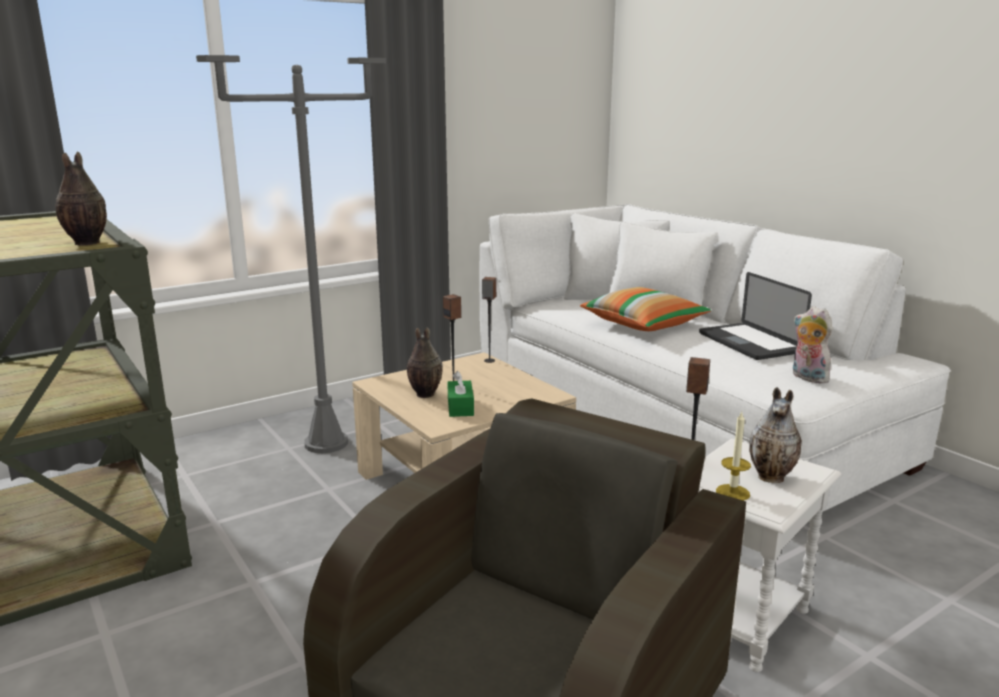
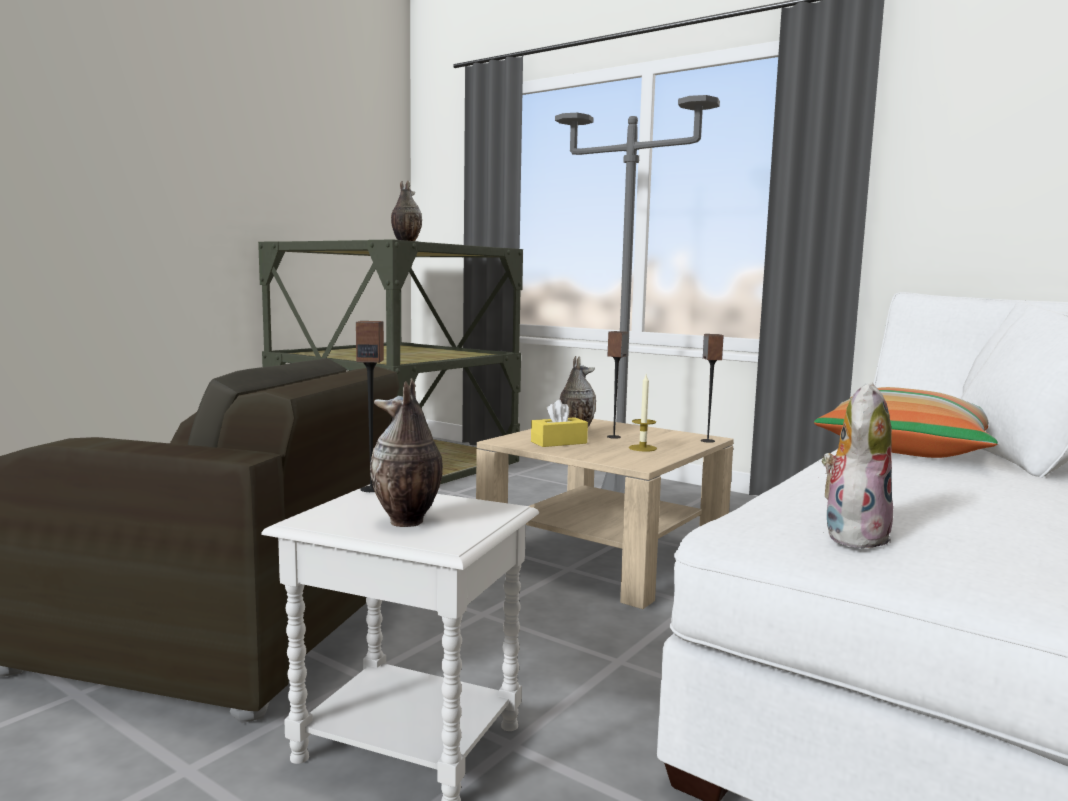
camera: 70 degrees right, 10 degrees down
green tissue box [447,371,474,417] -> yellow tissue box [531,400,588,447]
laptop [699,272,812,360] -> none
candle [716,412,751,501] -> candle moved to [629,375,657,451]

